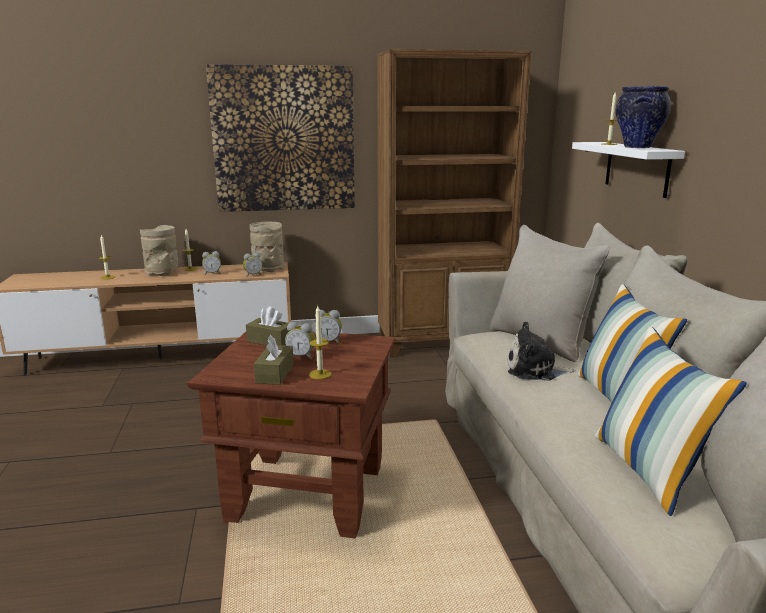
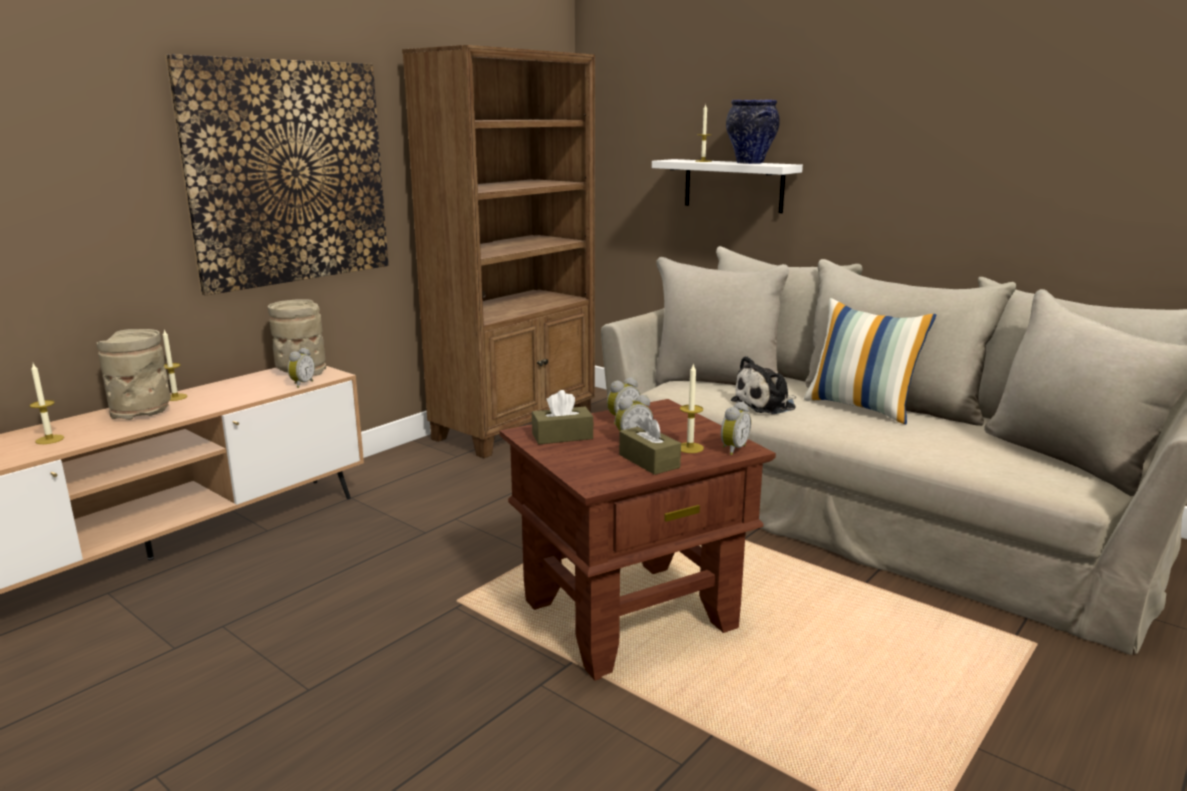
camera: 40 degrees left, 0 degrees up
alarm clock [202,251,221,275] -> alarm clock moved to [721,401,751,455]
pillow [595,326,747,516] -> none

